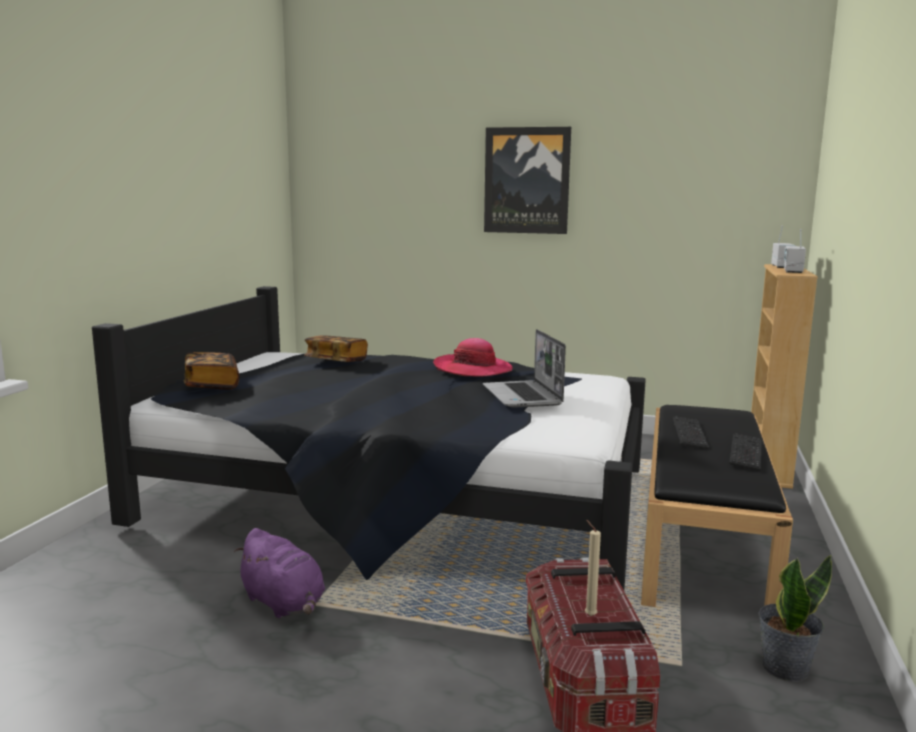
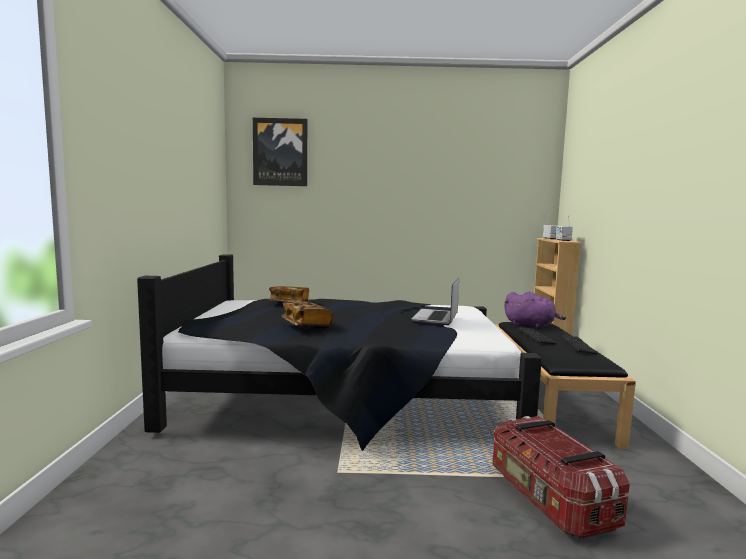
camera: 15 degrees left, 5 degrees down
book [184,352,239,390] -> book moved to [282,301,333,328]
purple plush toy [234,528,325,618] -> purple plush toy moved to [504,291,566,328]
hat [433,338,513,377] -> none
laptop [483,329,566,408] -> laptop turned 45 degrees clockwise [411,277,459,325]
picture [484,127,571,234] -> picture moved to [253,118,307,186]
beige candle [585,520,601,616] -> none
potted plant [758,555,832,682] -> none

